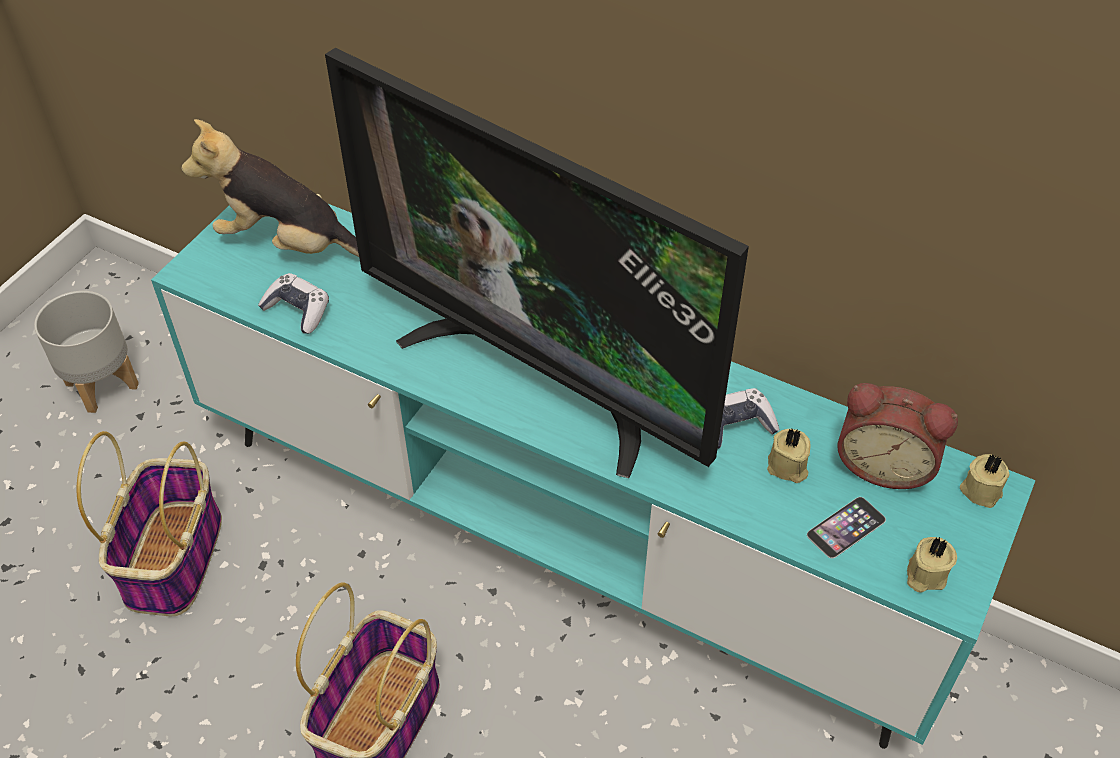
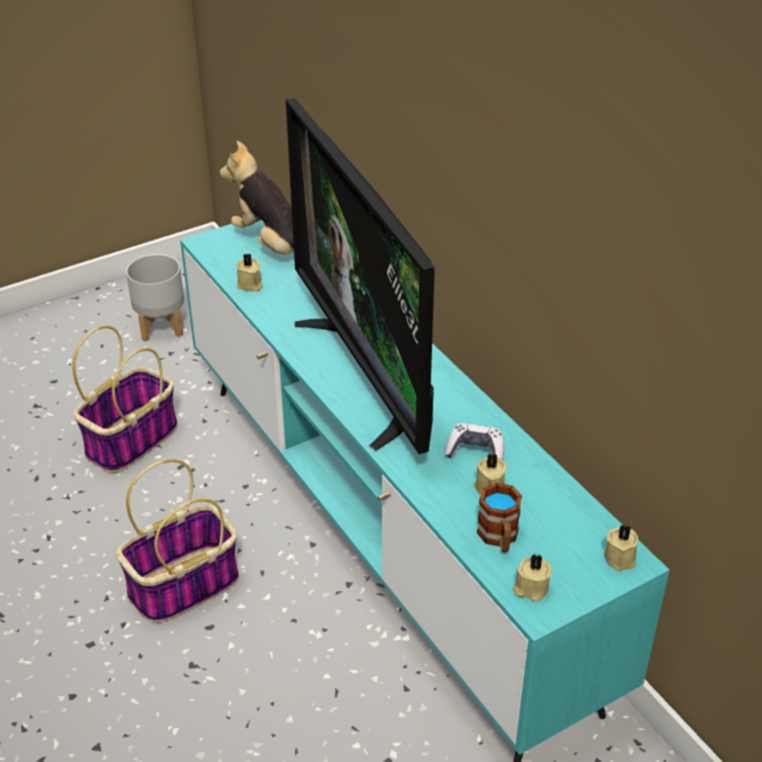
camera: 30 degrees right, 10 degrees down
game controller [258,273,329,334] -> beige candle [237,254,263,292]
phone [807,497,886,559] -> mug [477,483,522,552]
alarm clock [837,383,958,489] -> none

